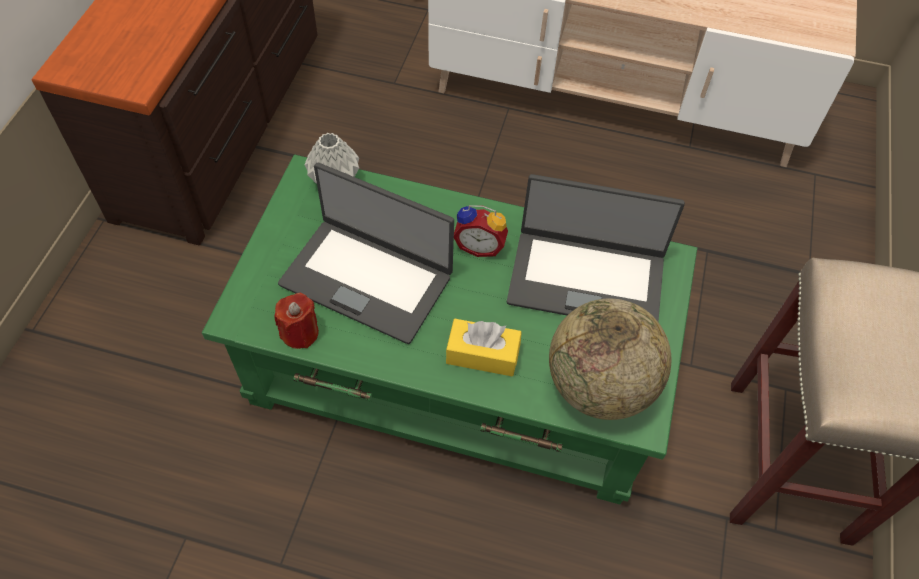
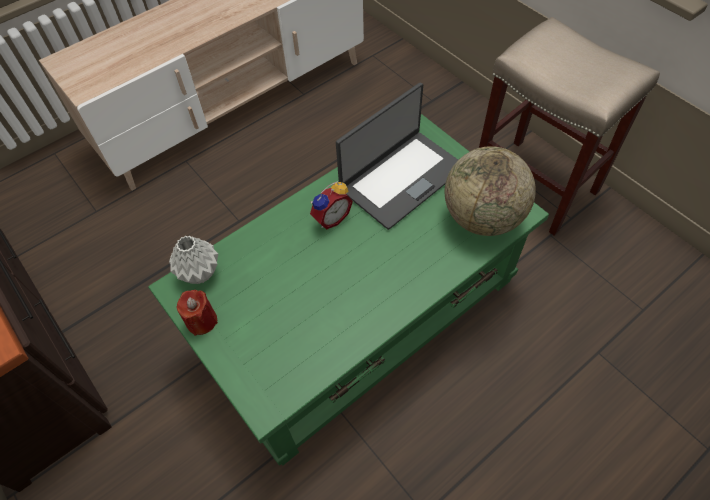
camera: 50 degrees left, 0 degrees up
red candle [274,293,319,349] -> red candle moved to [176,290,218,336]
laptop [278,163,454,344] -> none
yellow tissue box [446,319,521,377] -> none

